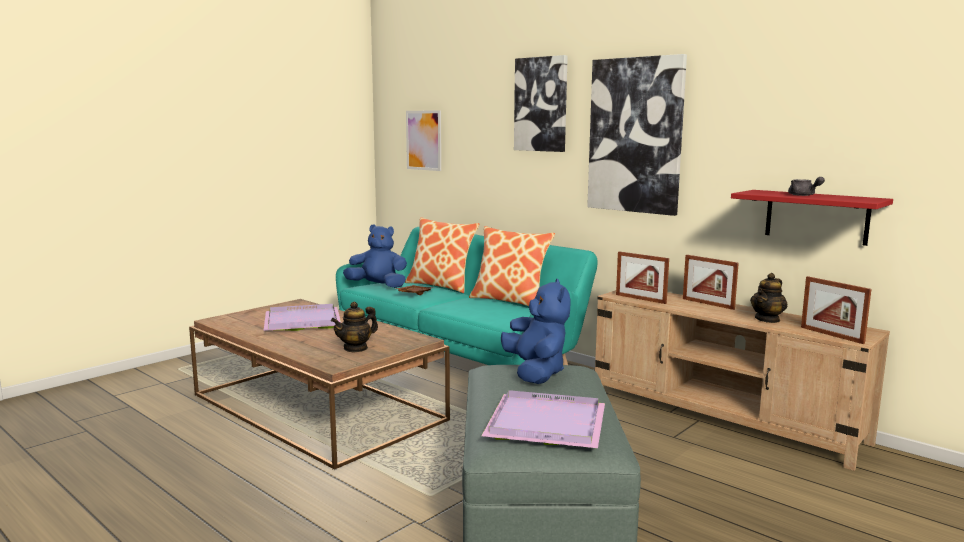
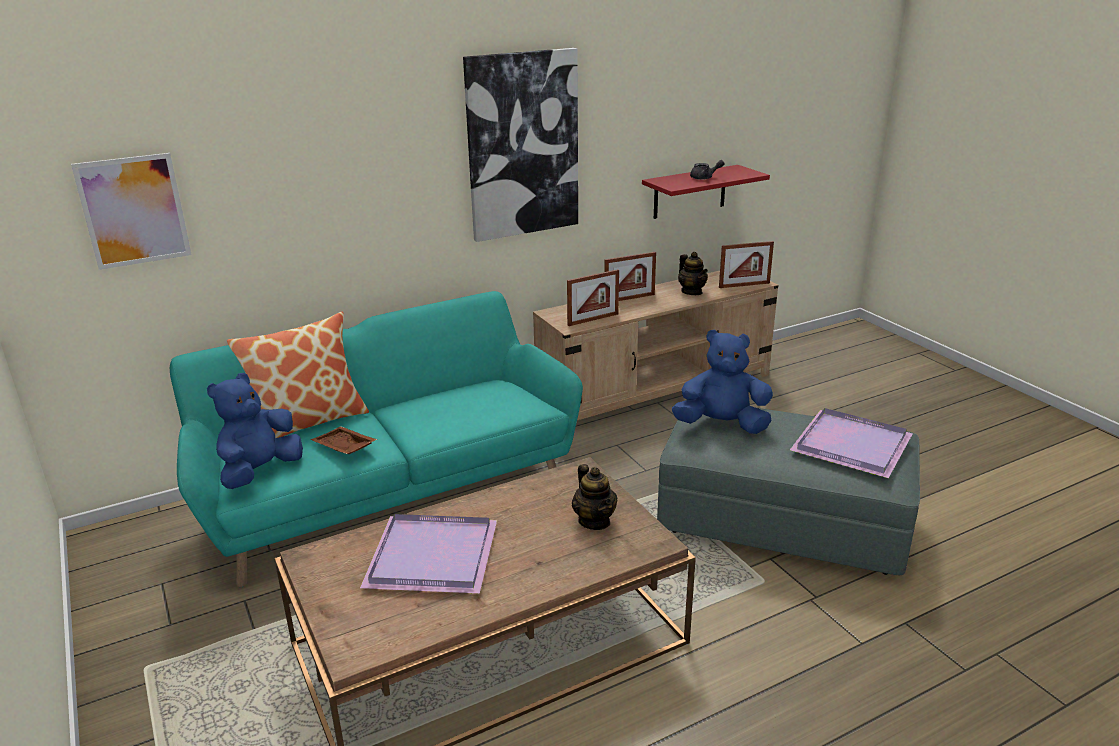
camera: 70 degrees left, 15 degrees up
pillow [469,226,555,306] -> none
picture [514,55,568,152] -> none

